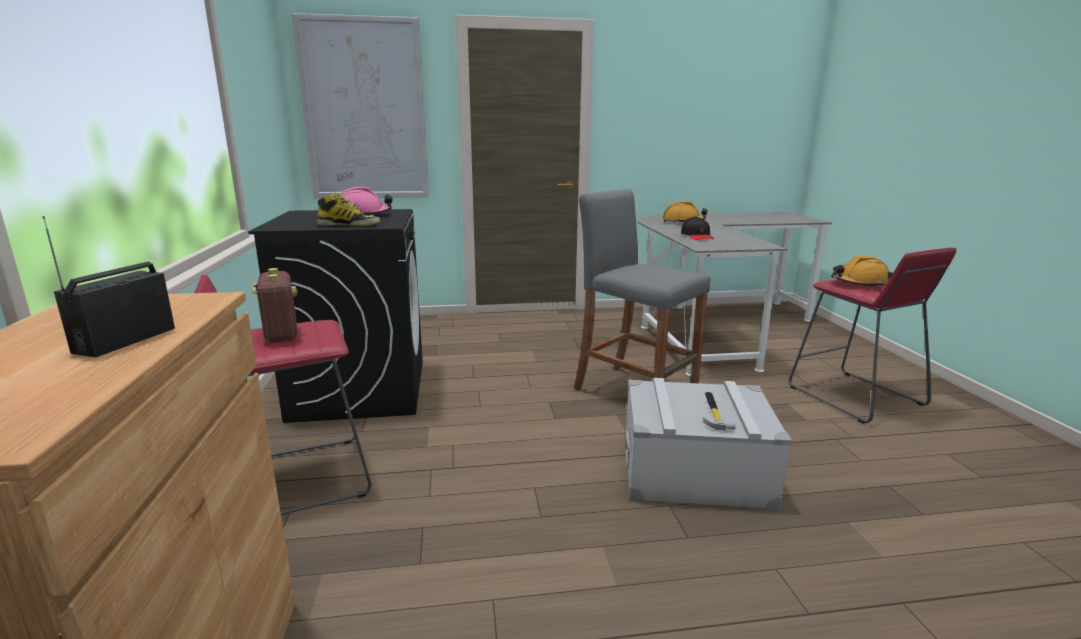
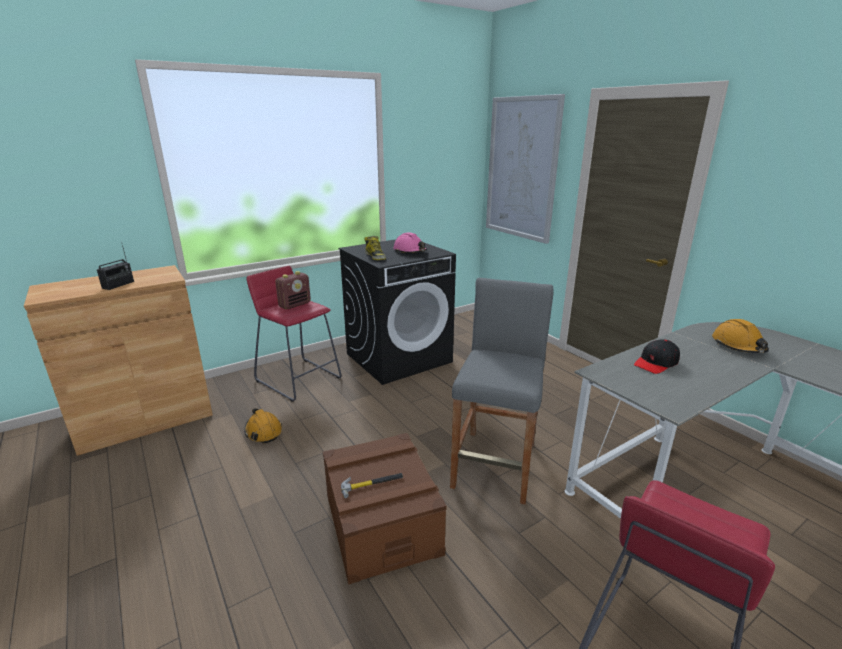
camera: 65 degrees right, 5 degrees up
radio [42,216,175,357] -> radio turned 120 degrees clockwise [97,242,134,290]
grey storage box [625,378,792,510] -> brown storage box [323,433,446,585]
orange hard hat [831,256,893,288] -> orange hard hat moved to [244,408,282,443]

